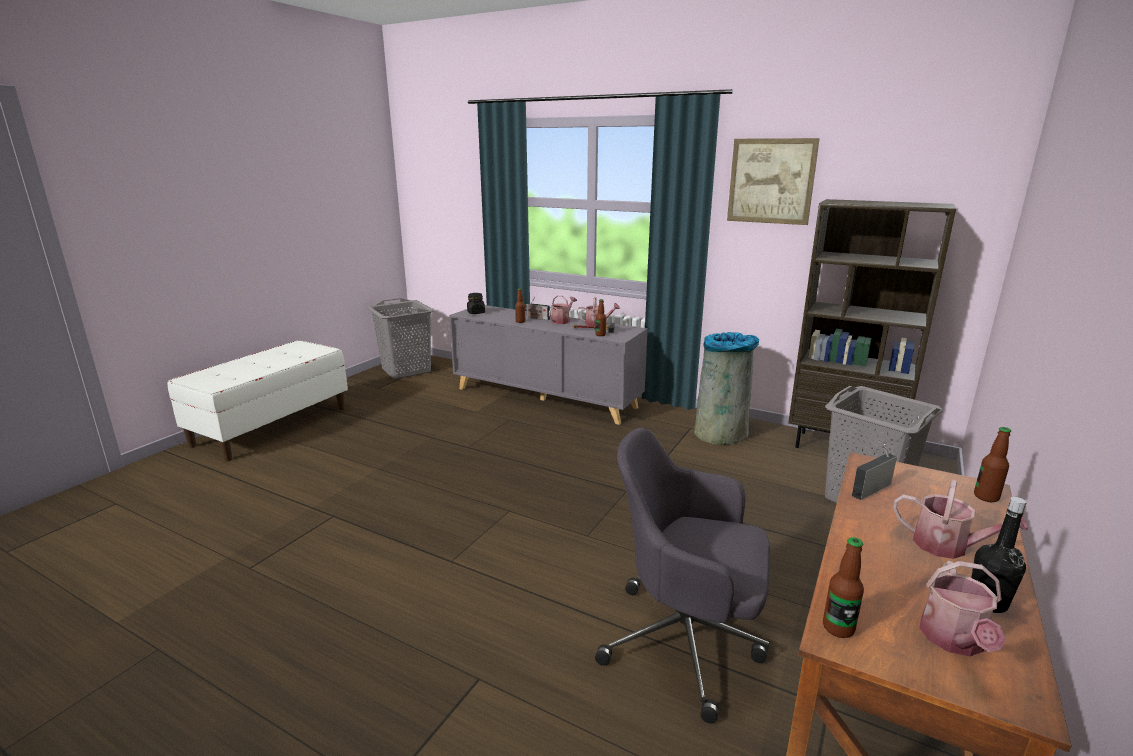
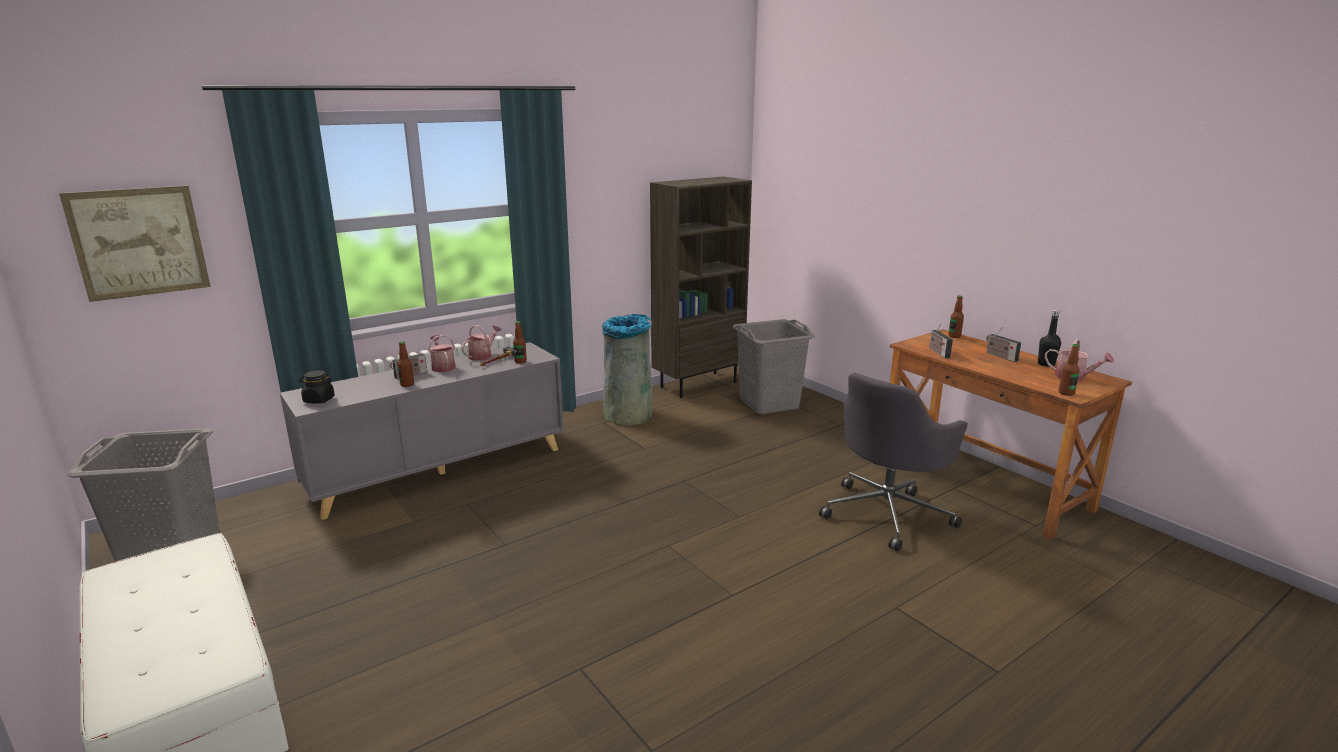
camera: 65 degrees left, 0 degrees up
picture [727,138,820,225] -> picture moved to [59,185,211,302]
watering can [893,480,1028,559] -> radio [986,327,1021,362]

